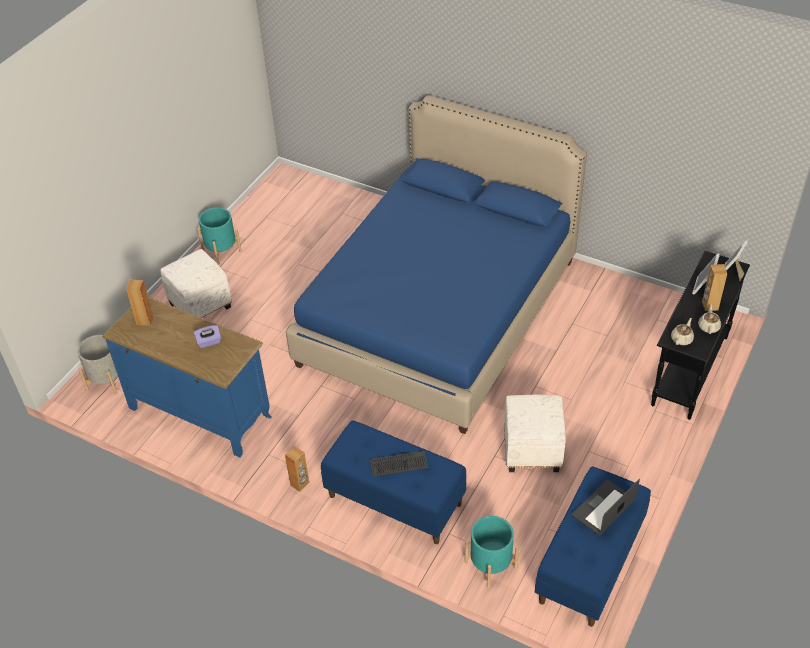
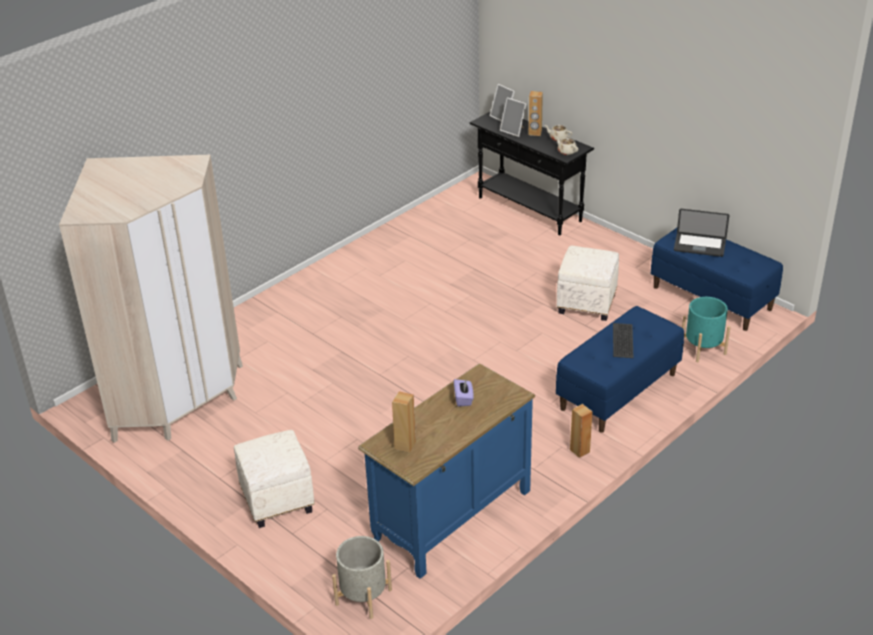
camera: 75 degrees left, 10 degrees down
turquoise planter [197,207,242,265] -> none
blue bed [286,95,587,434] -> none
laptop [572,479,640,535] -> laptop turned 45 degrees counterclockwise [674,209,729,257]
none -> beige wardrobe [59,155,243,443]

